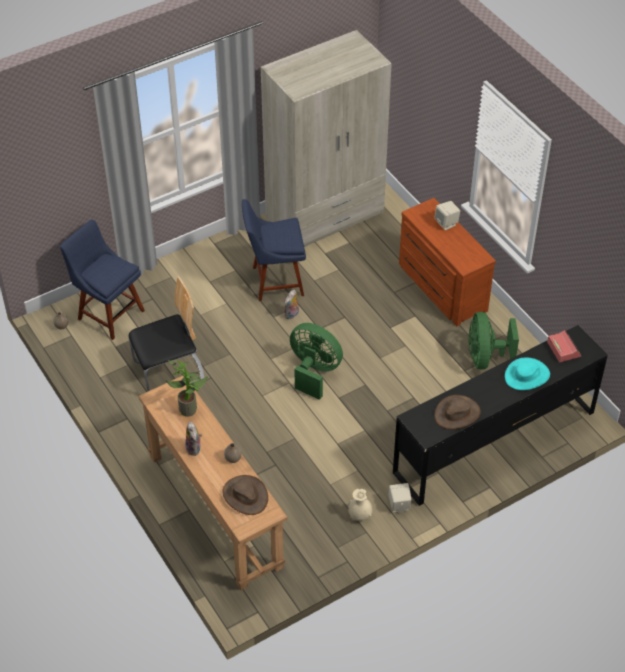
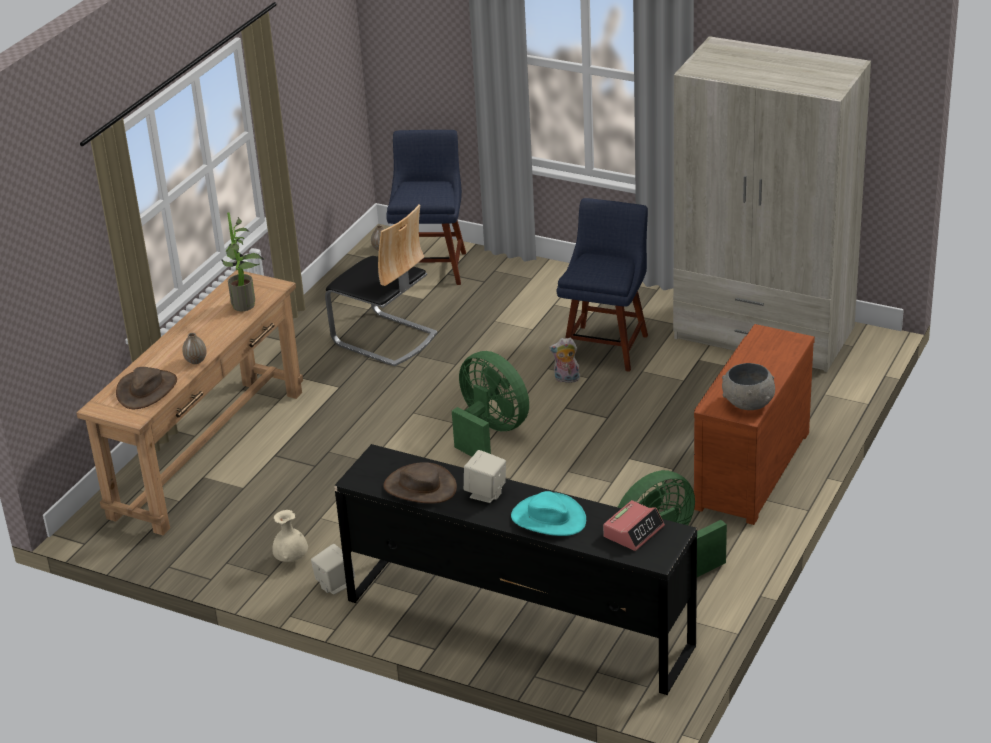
camera: 60 degrees right, 15 degrees down
plush toy [185,422,202,456] -> none
blue chair [242,199,306,301] -> blue chair turned 60 degrees clockwise [557,198,648,372]
green fan [290,323,343,400] -> green fan turned 45 degrees counterclockwise [452,351,529,456]
beige speaker [434,201,460,230] -> beige speaker moved to [464,450,506,503]
none -> grey bowl [722,363,775,410]

